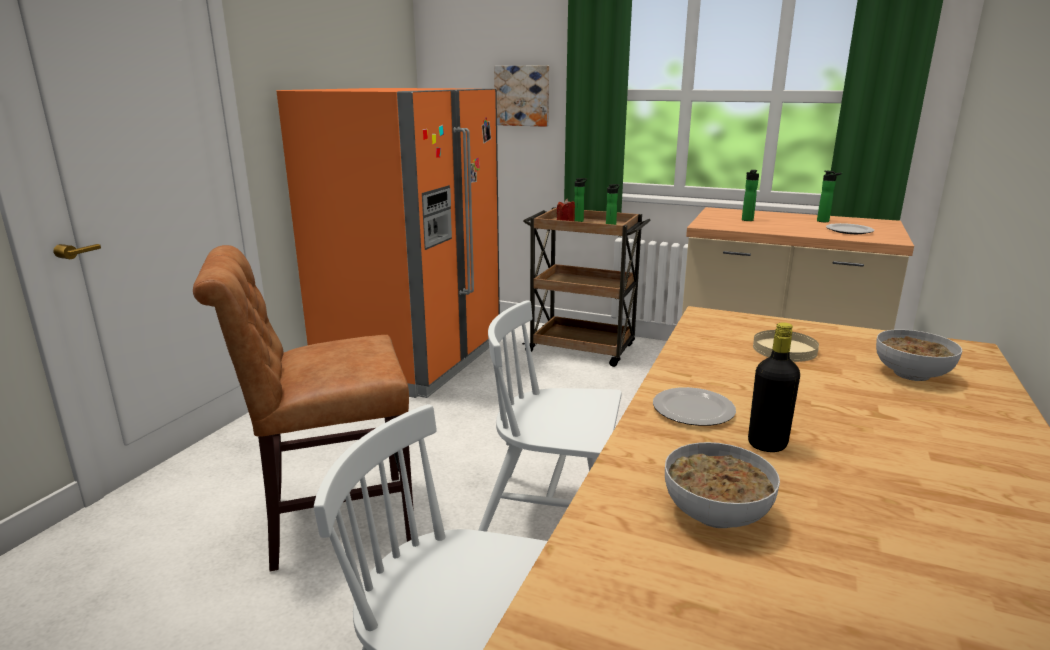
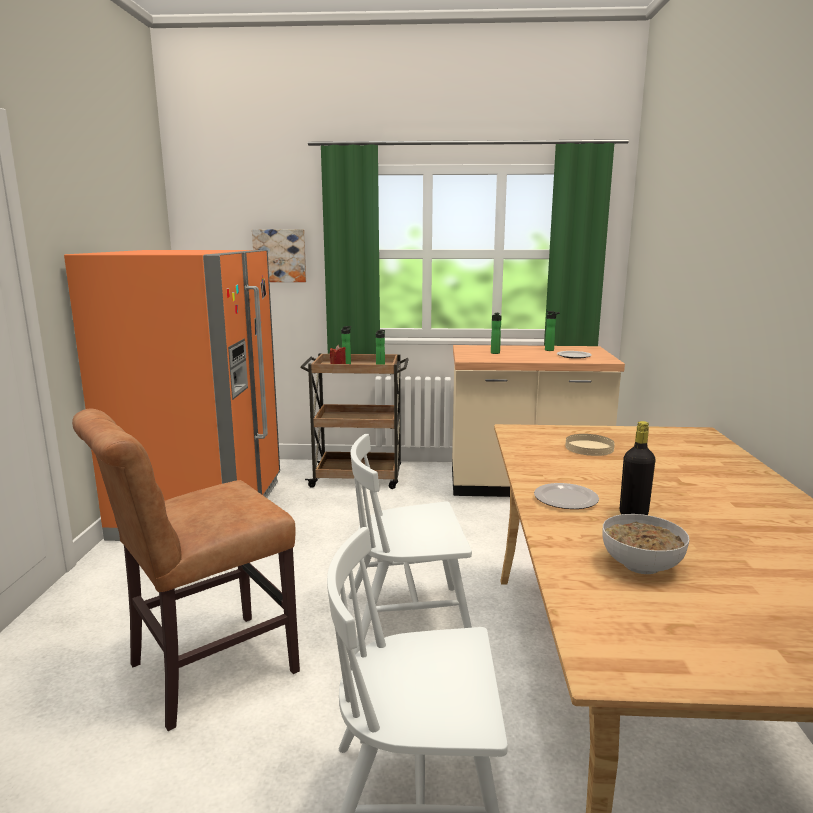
camera: 20 degrees left, 5 degrees down
bowl [876,329,962,381] -> none

